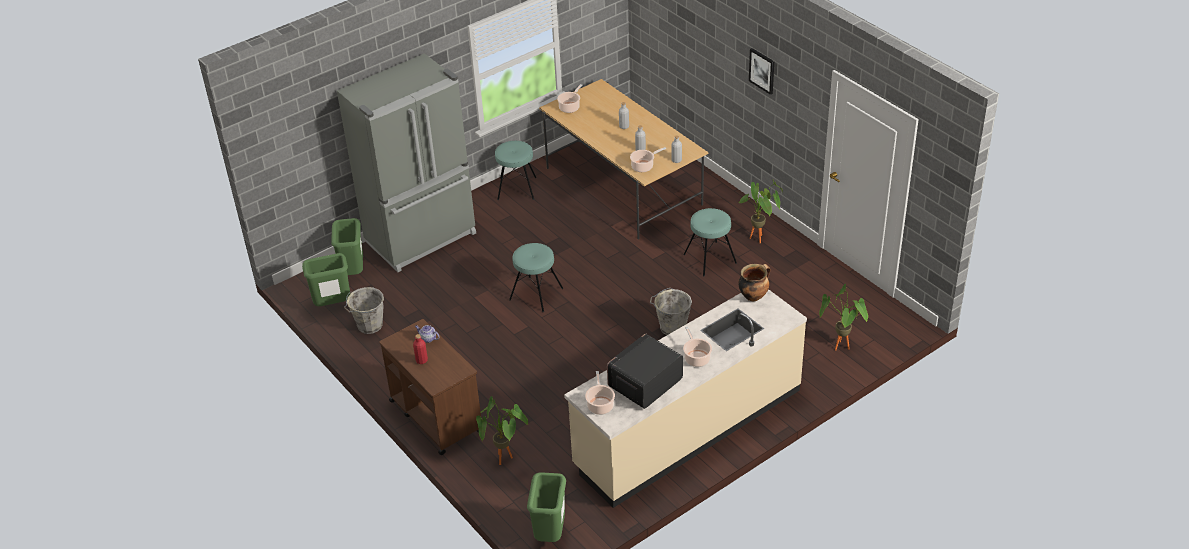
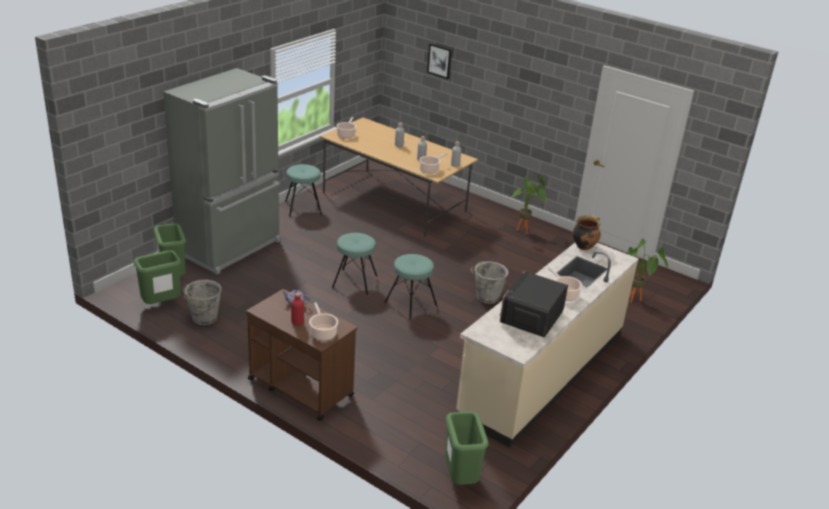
camera: 20 degrees left, 10 degrees down
potted plant [476,396,528,465] -> none
cooking pot [585,371,615,415] -> cooking pot moved to [309,302,338,341]
turquoise stool [683,208,737,277] -> turquoise stool moved to [384,254,437,320]
picture [749,48,774,95] -> picture moved to [427,43,452,79]

